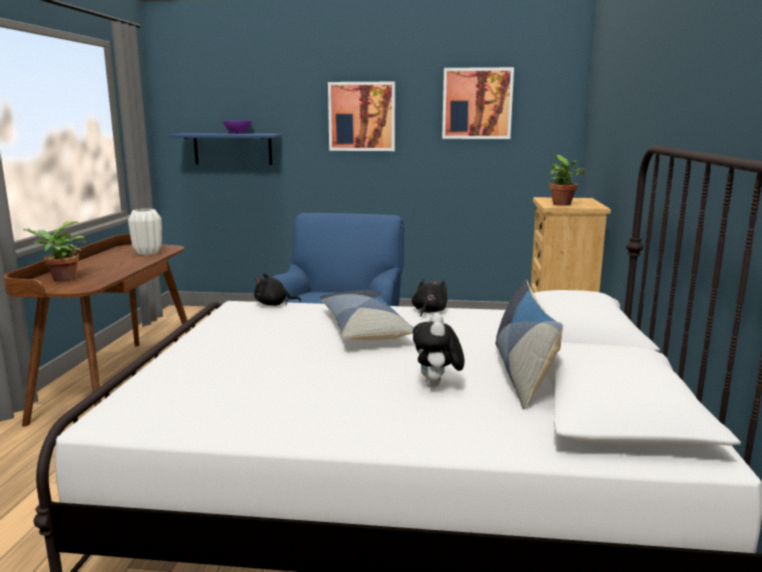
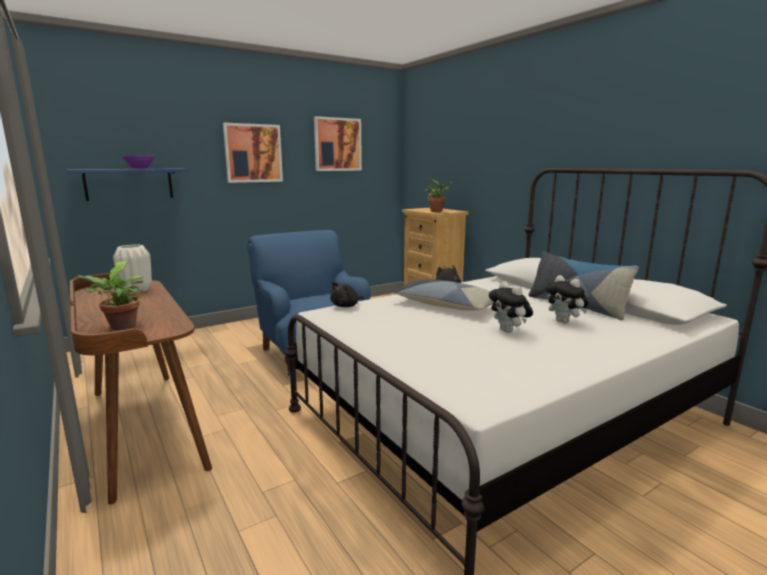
camera: 40 degrees left, 0 degrees up
none -> plush toy [489,281,533,333]

